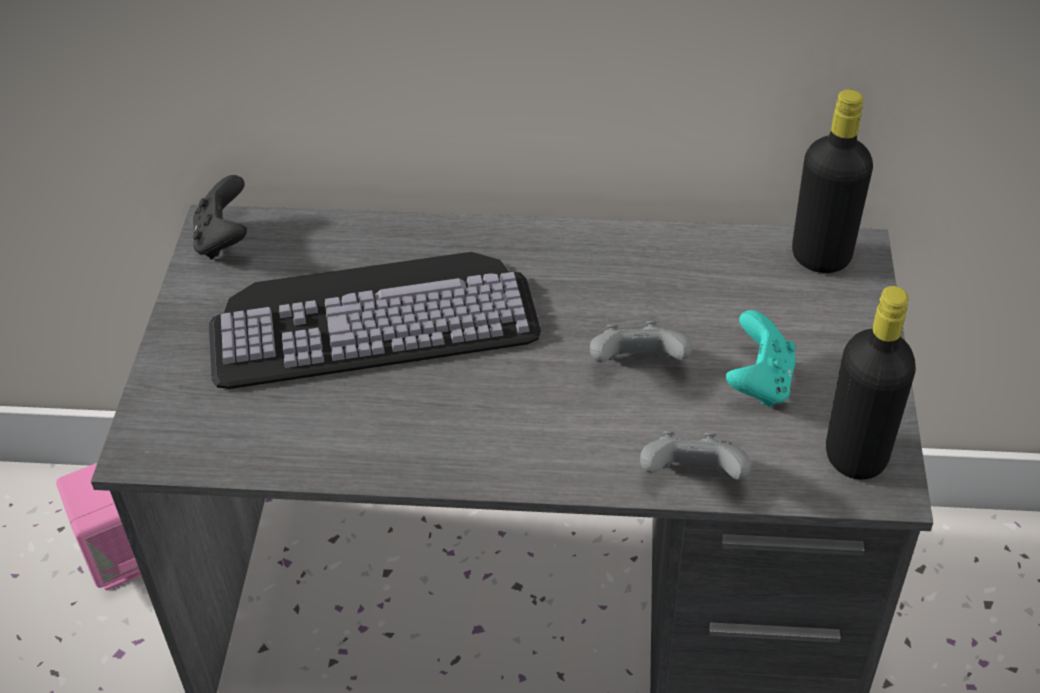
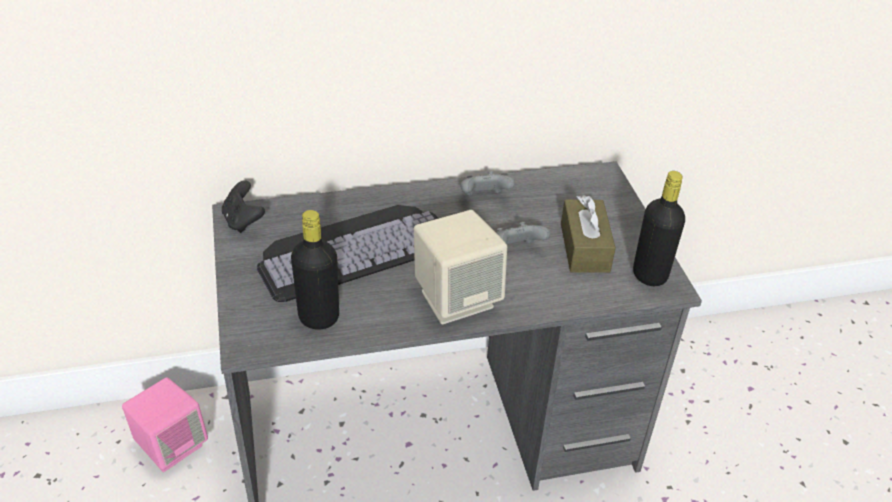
camera: 20 degrees left, 5 degrees down
grey game controller [640,431,751,480] -> grey game controller moved to [460,171,515,195]
turquoise game controller [726,310,796,407] -> brown tissue box [561,195,616,273]
black bottle [792,89,873,273] -> black bottle moved to [291,210,339,330]
none -> beige speaker [414,210,507,324]

